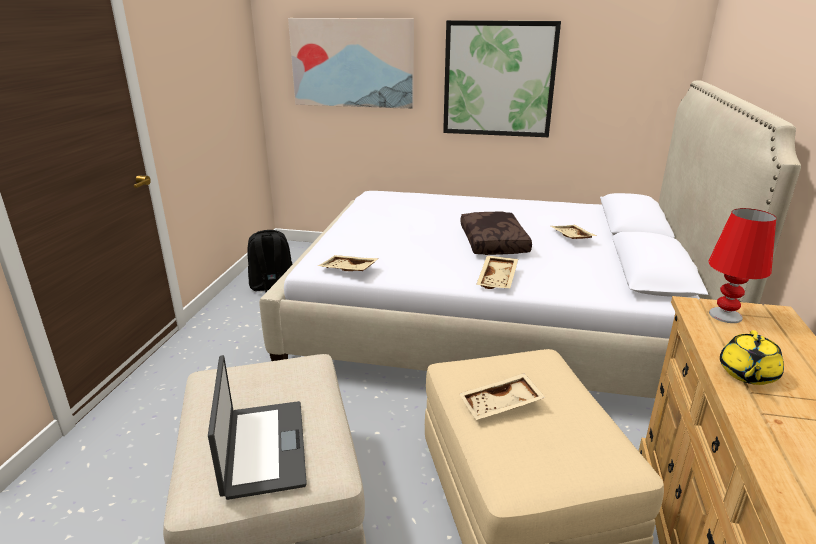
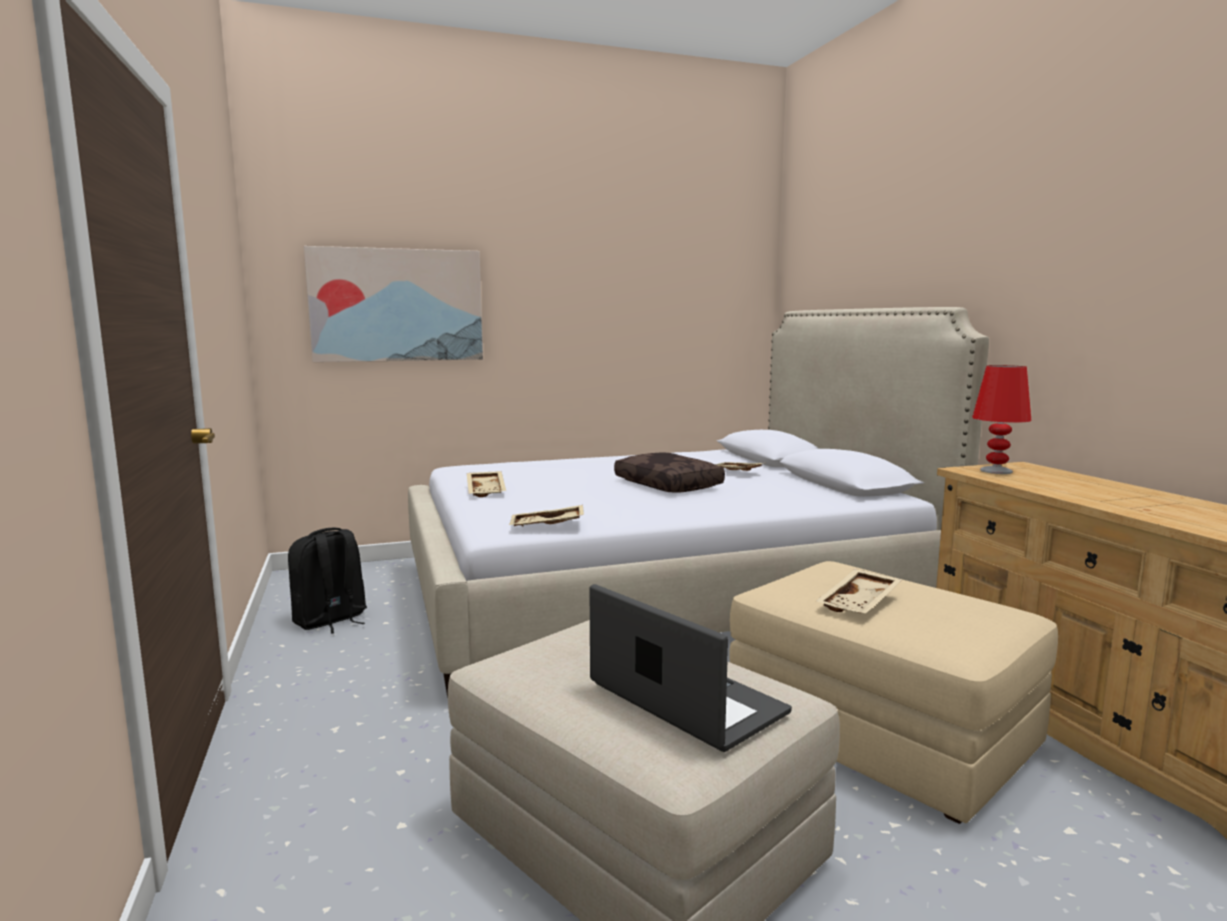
camera: 30 degrees left, 15 degrees down
picture [443,20,561,137] -> none
beige tray [476,256,518,289] -> beige tray moved to [467,471,506,497]
yellow teapot [720,330,784,385] -> none

